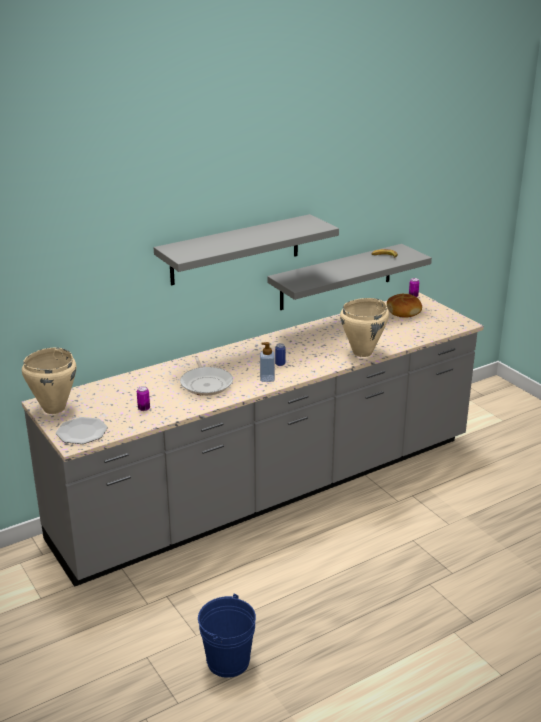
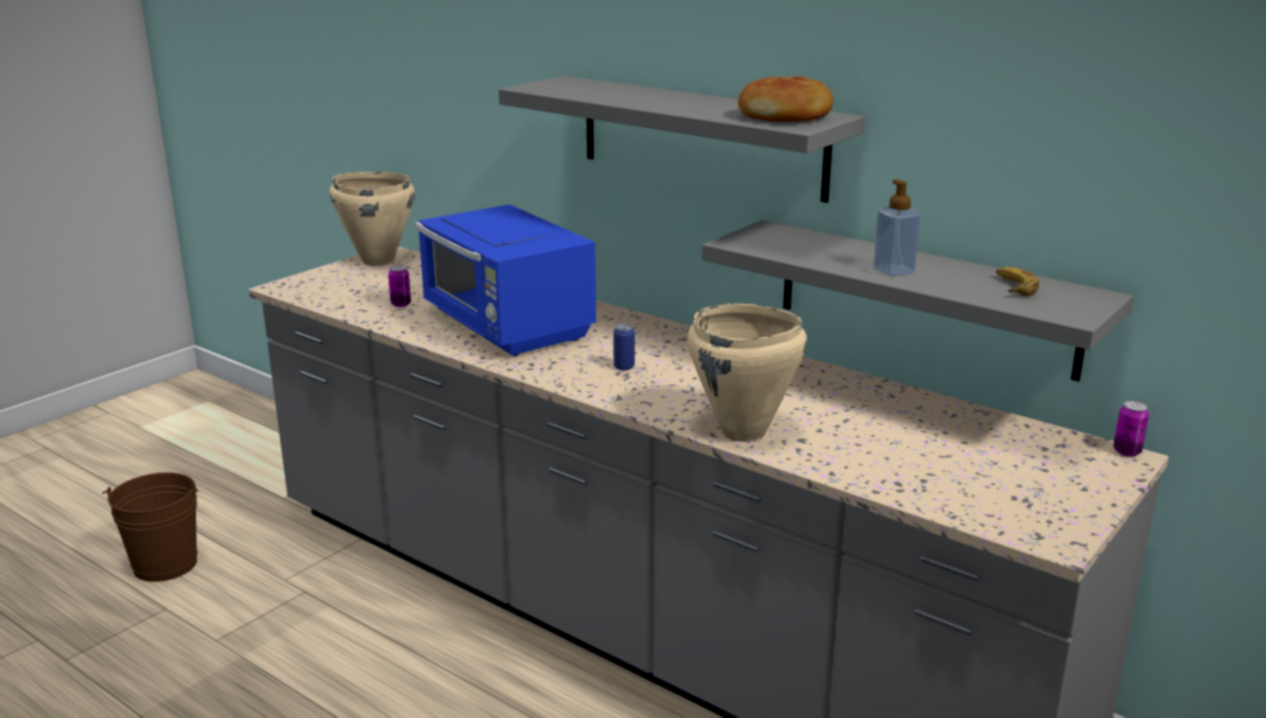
camera: 70 degrees right, 5 degrees down
plate [56,417,108,444] -> none
frying pan [180,355,233,396] -> blue microwave [415,204,596,356]
blue bucket [198,594,256,678] -> none
soap dispenser [260,342,275,382] -> soap dispenser moved to [873,179,920,276]
bread [387,294,422,318] -> bread moved to [738,76,833,122]
none -> brown bucket [102,472,198,582]

